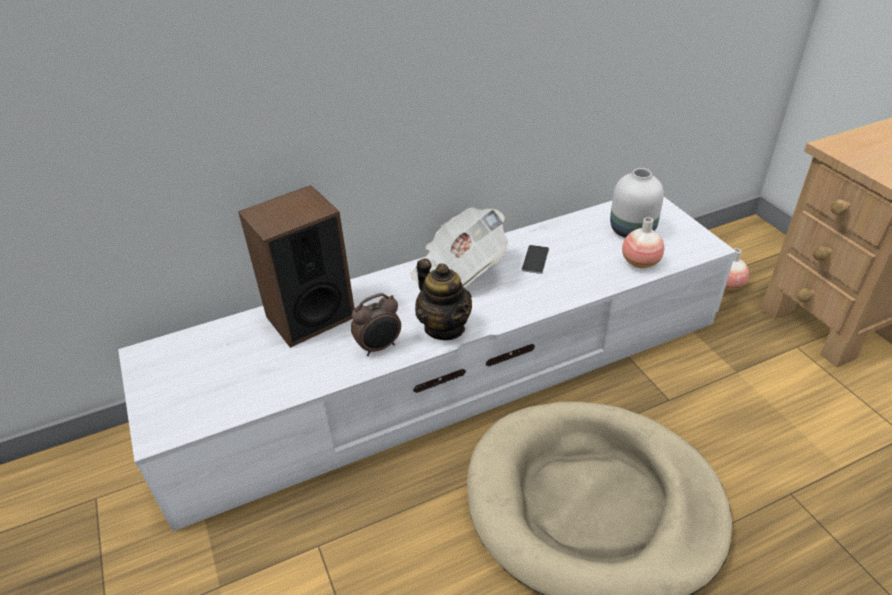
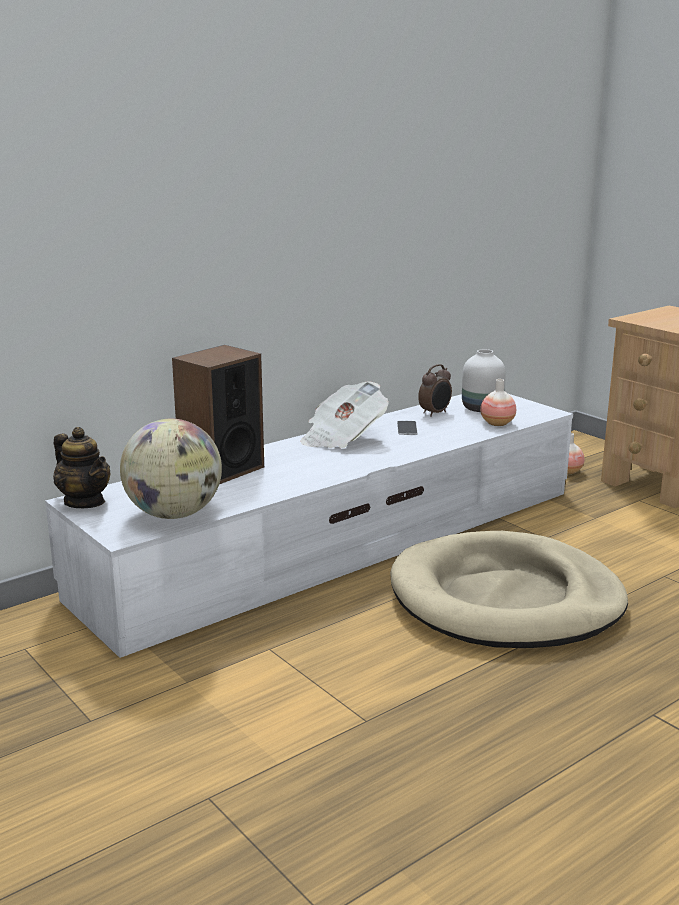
camera: 15 degrees left, 20 degrees down
alarm clock [351,293,401,356] -> alarm clock moved to [418,364,452,417]
teapot [415,258,472,340] -> teapot moved to [53,427,110,508]
none -> globe [120,419,222,519]

